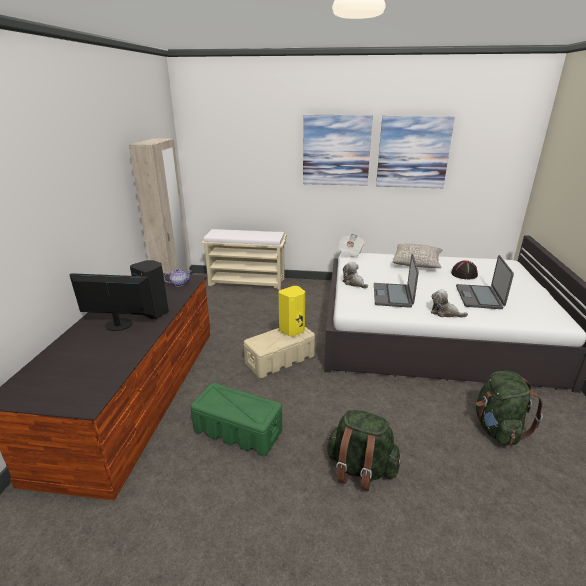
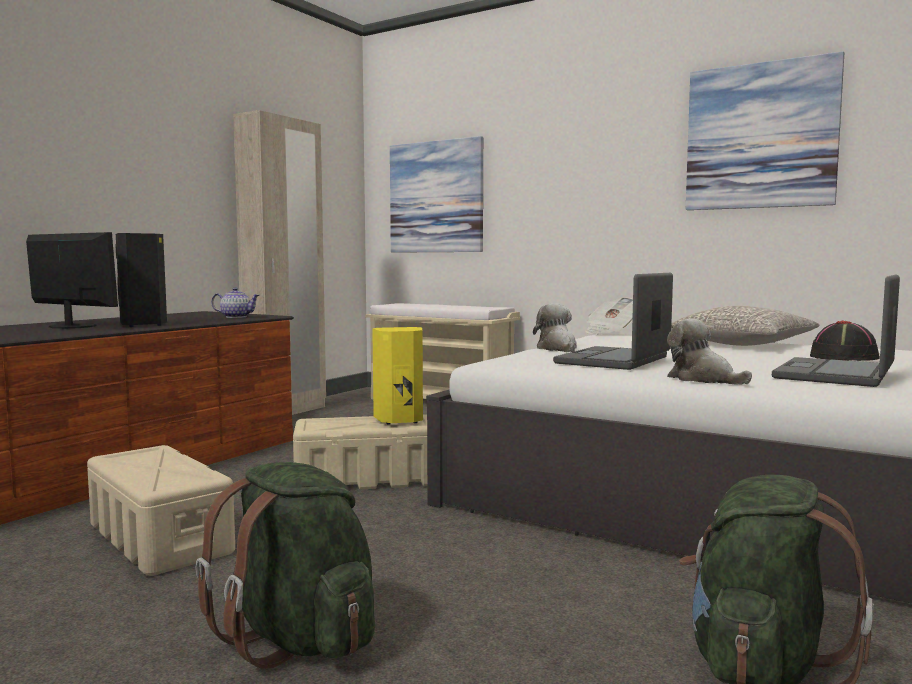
camera: 25 degrees right, 20 degrees down
green storage box [190,383,282,456] -> beige storage box [87,445,235,576]
picture [303,115,373,186] -> picture moved to [390,136,483,253]

